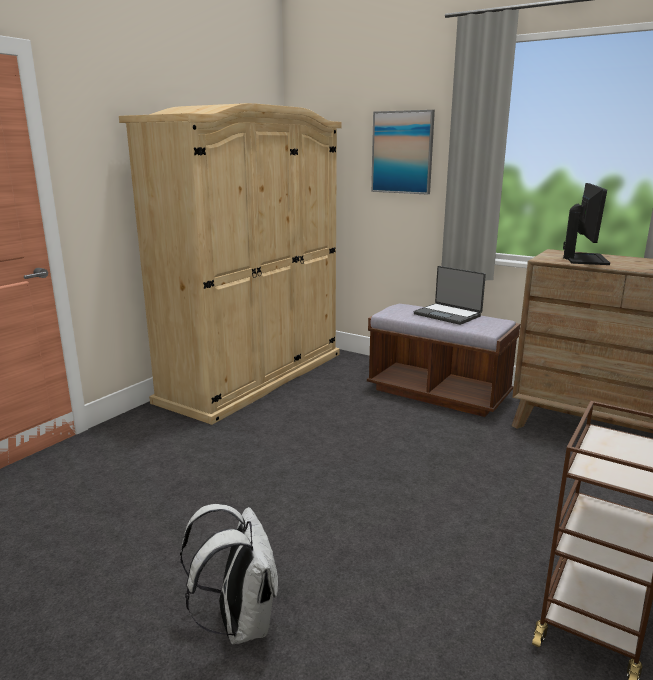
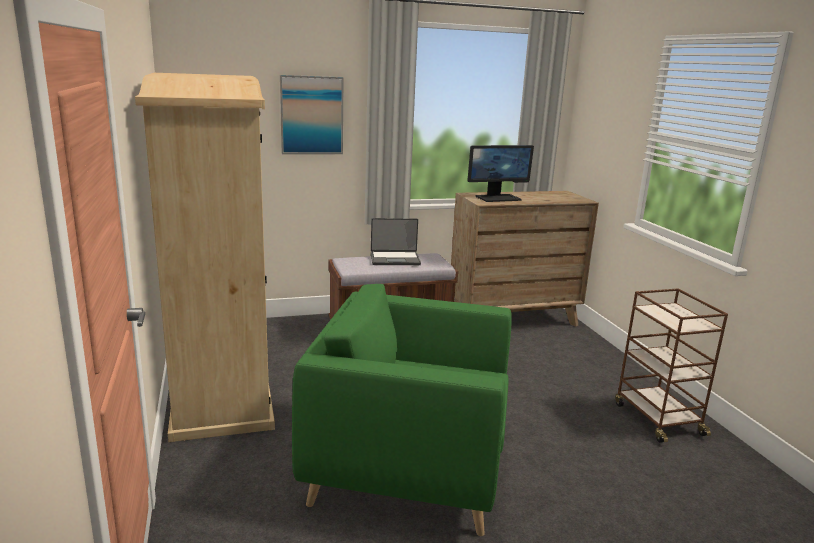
camera: 50 degrees left, 0 degrees up
white backpack [180,504,278,645] -> none
monitor [563,183,610,265] -> monitor turned 105 degrees clockwise [467,145,534,202]
none -> green armchair [292,284,511,536]

